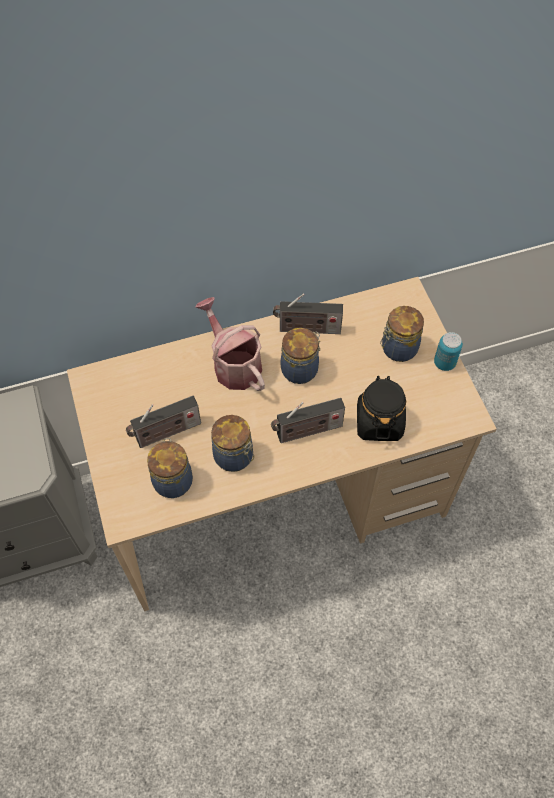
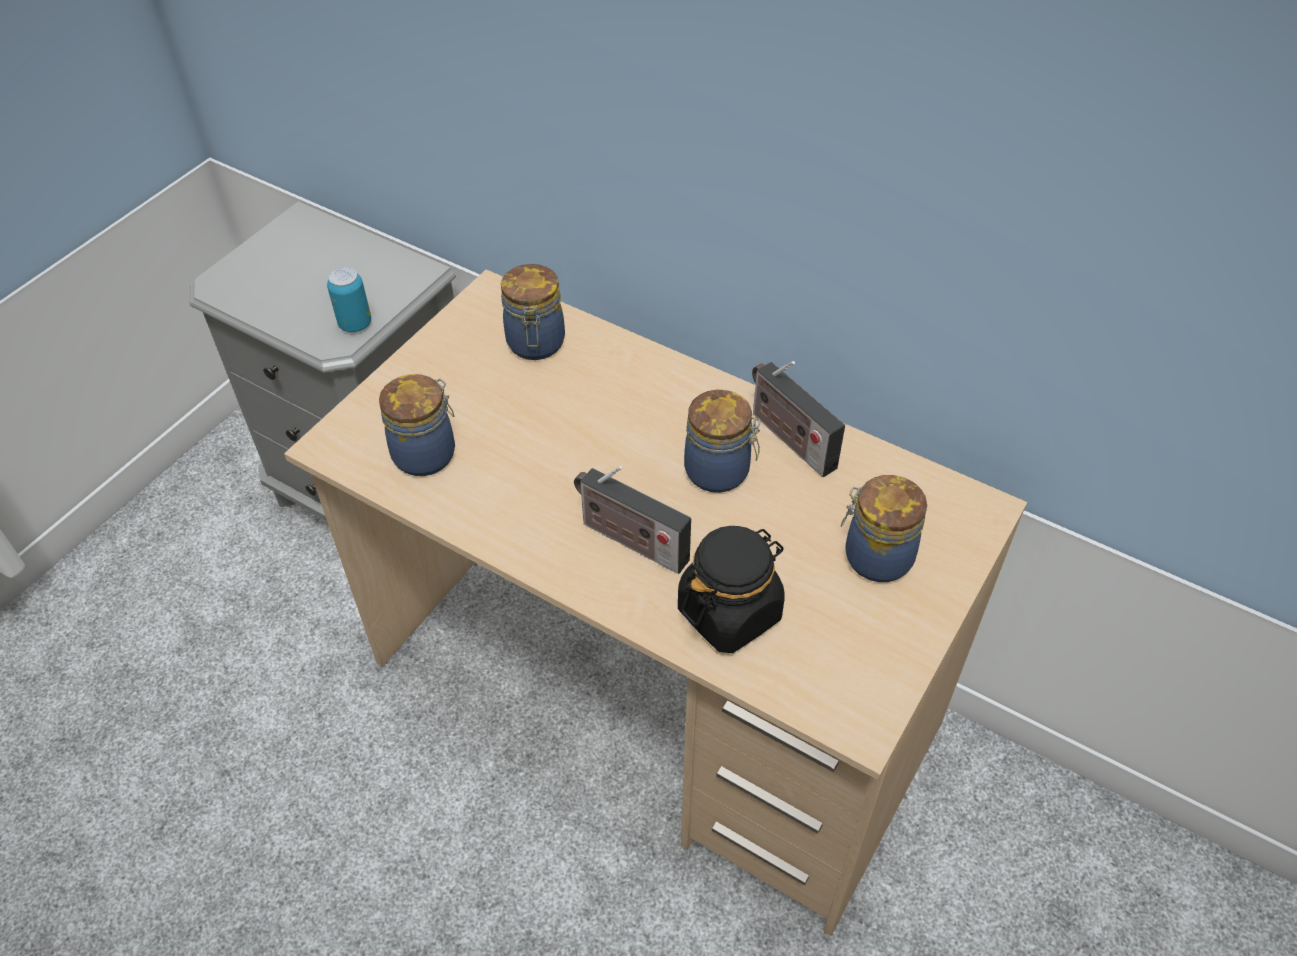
camera: 50 degrees right, 10 degrees down
radio [126,396,201,448] -> none
watering can [195,297,265,391] -> none
jar [211,415,254,472] -> jar moved to [501,264,565,360]
can [434,332,463,371] -> can moved to [327,267,371,332]

